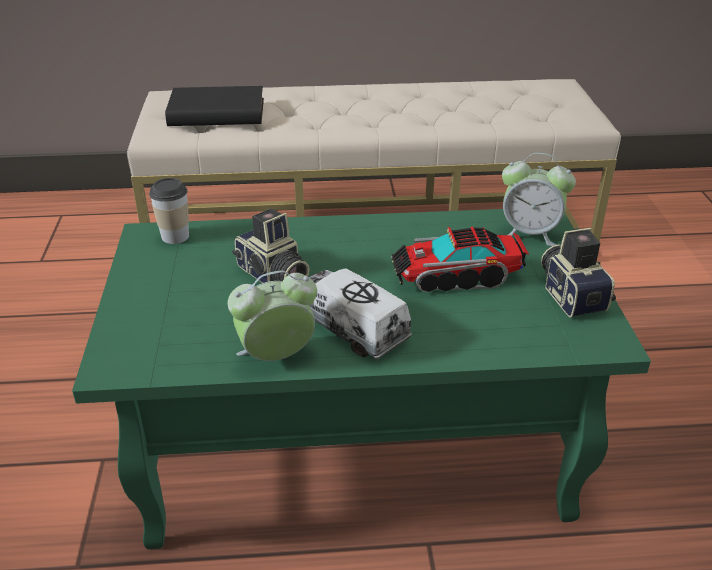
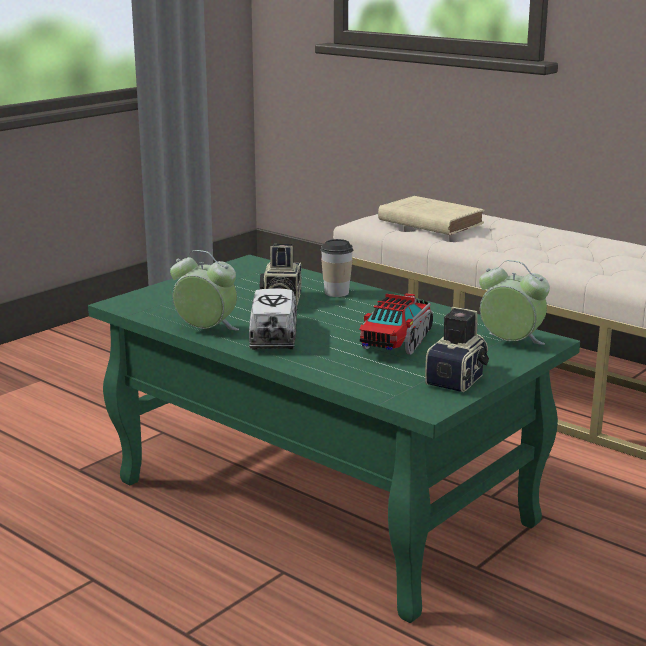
camera: 45 degrees right, 15 degrees down
cup [149,178,189,244] -> cup moved to [321,239,353,297]
black book [165,86,264,126] -> beige book [378,196,484,235]
toy truck [391,227,529,292] -> toy truck turned 75 degrees clockwise [359,293,433,354]
alarm clock [502,153,576,246] -> alarm clock turned 150 degrees clockwise [479,260,550,345]

